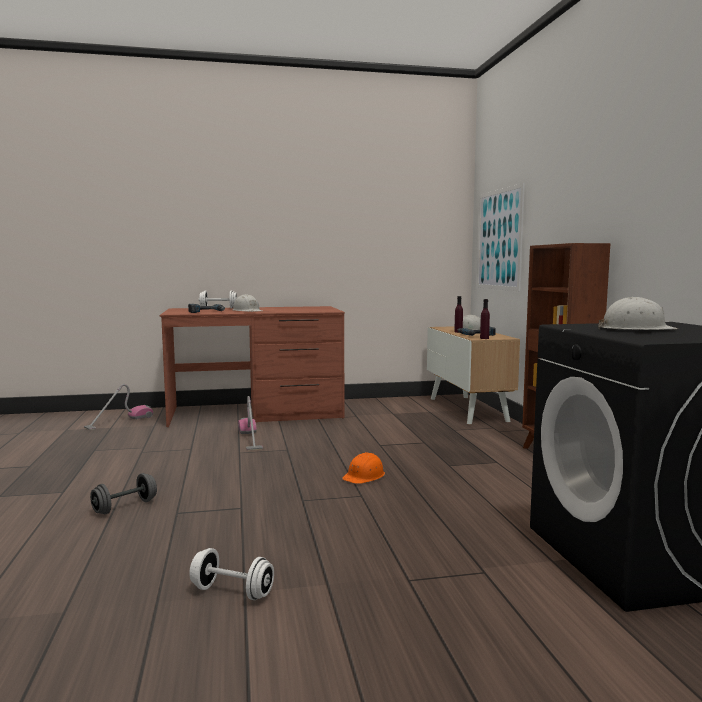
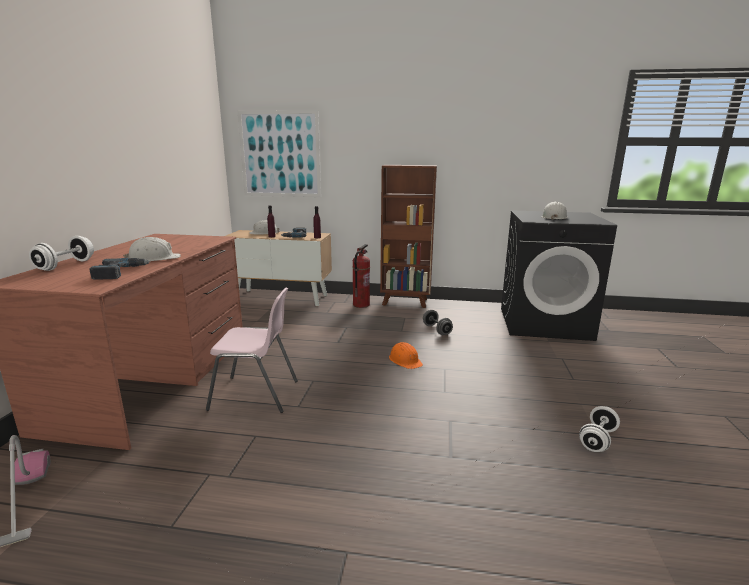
camera: 70 degrees left, 10 degrees up
grey dumbbell [90,473,157,515] -> grey dumbbell moved to [423,310,453,335]
vacuum cleaner [238,396,263,450] -> pink chair [206,288,298,413]
none -> fire extinguisher [352,244,370,308]

